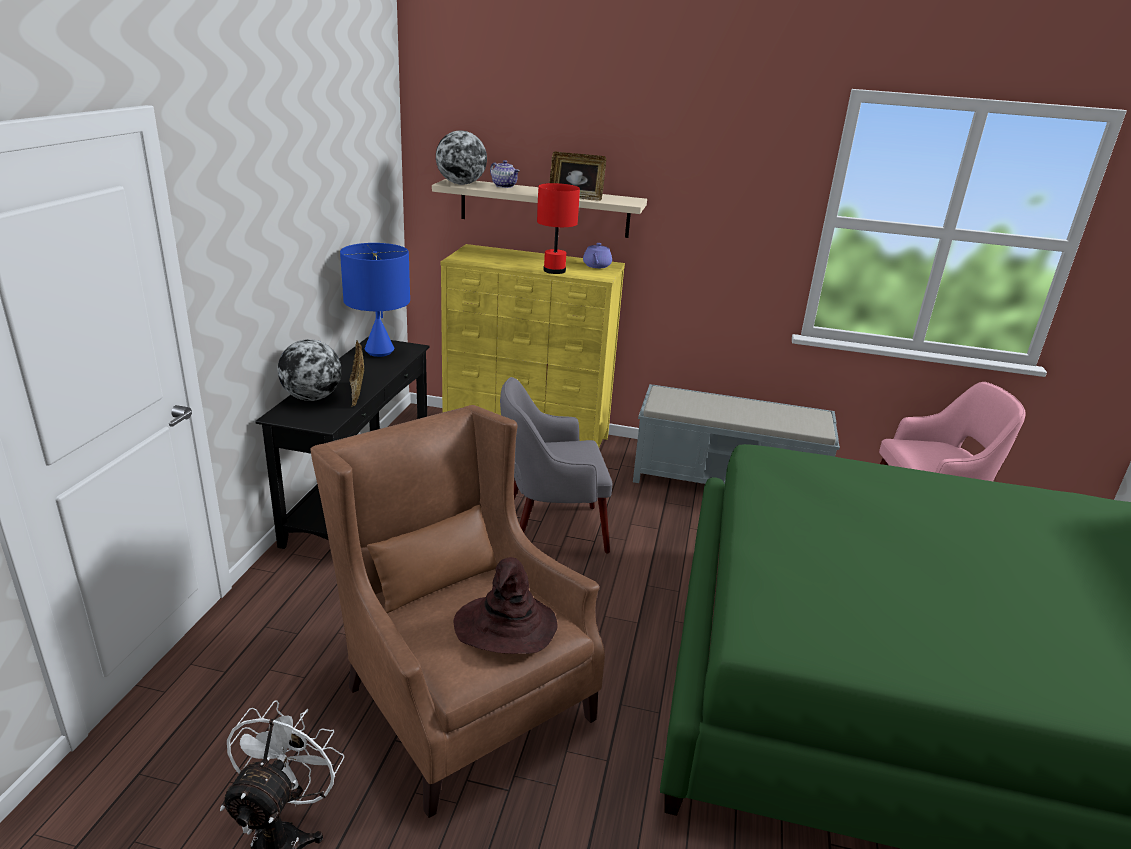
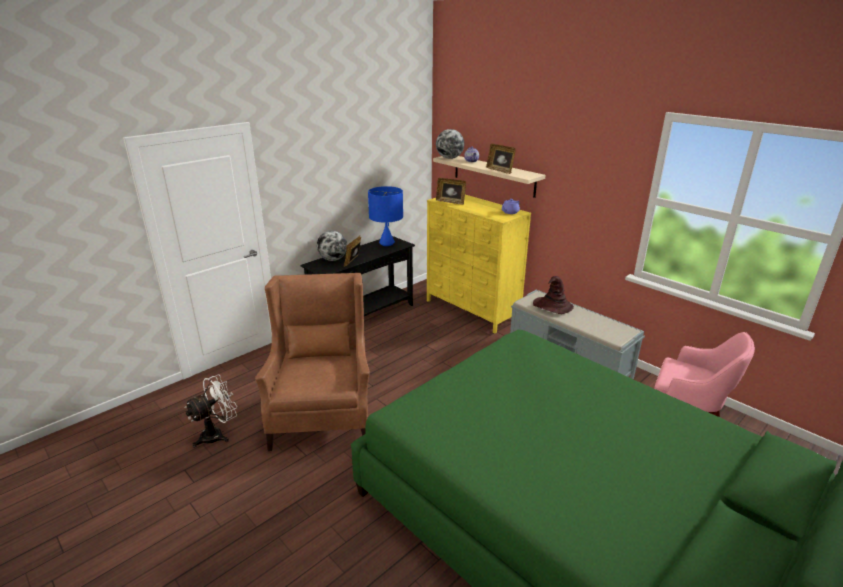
camera: 35 degrees right, 0 degrees up
brown hat [453,557,558,654] -> brown hat moved to [533,276,574,314]
grey armchair [500,377,613,553] -> none
red table lamp [537,183,580,274] -> none
none -> picture frame [436,178,466,205]

